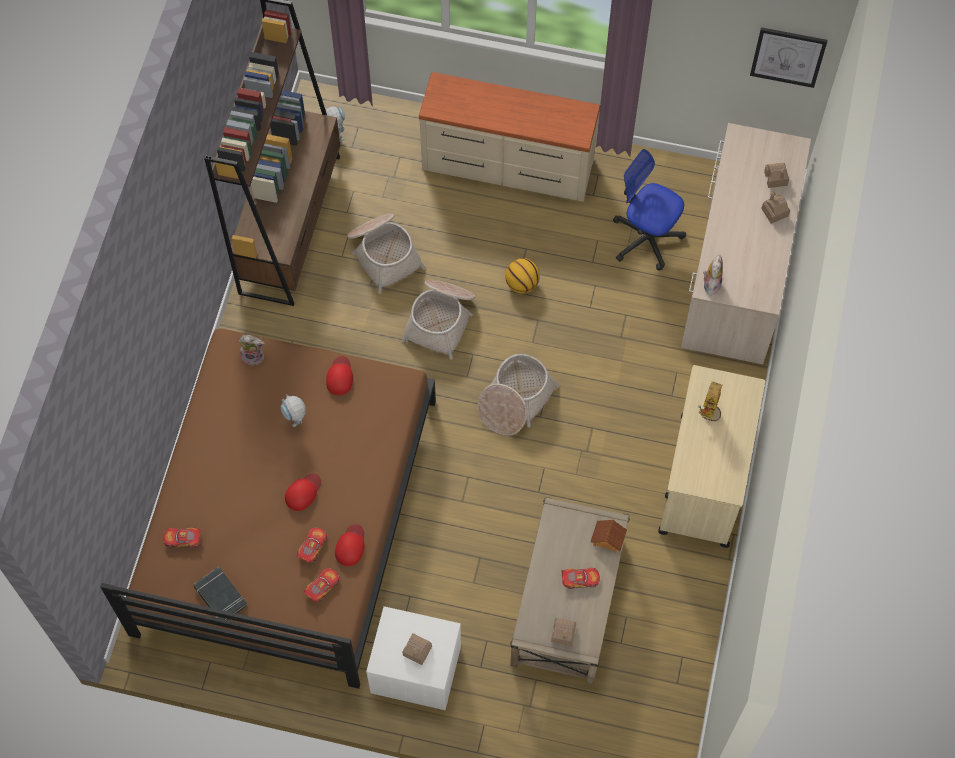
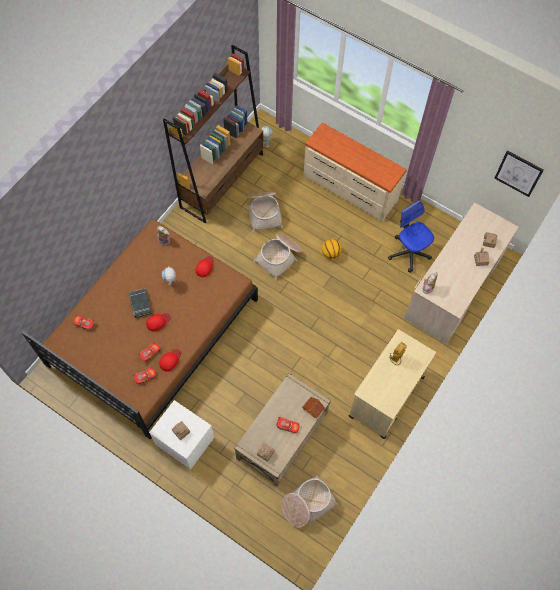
camera: 20 degrees right, 0 degrees up
black book [193,567,248,620] -> black book moved to [129,288,152,318]
basket [477,354,560,436] -> basket moved to [282,475,338,528]

